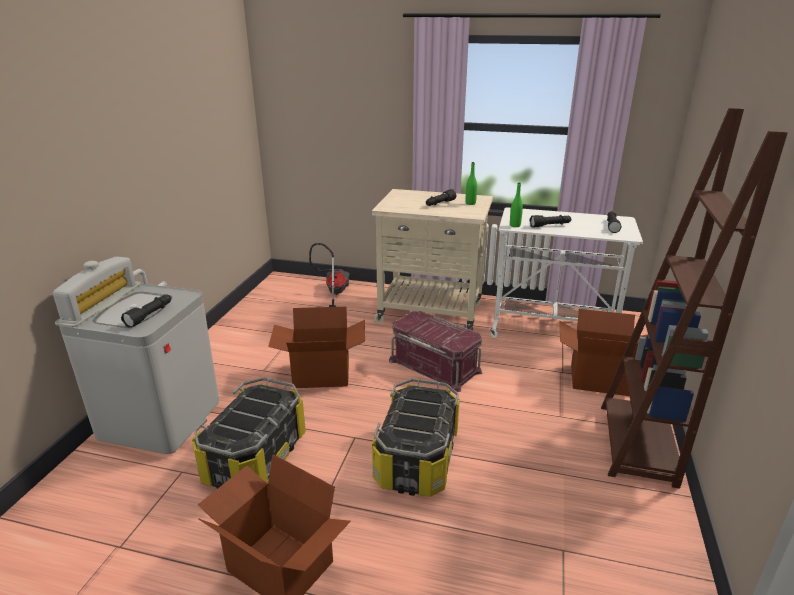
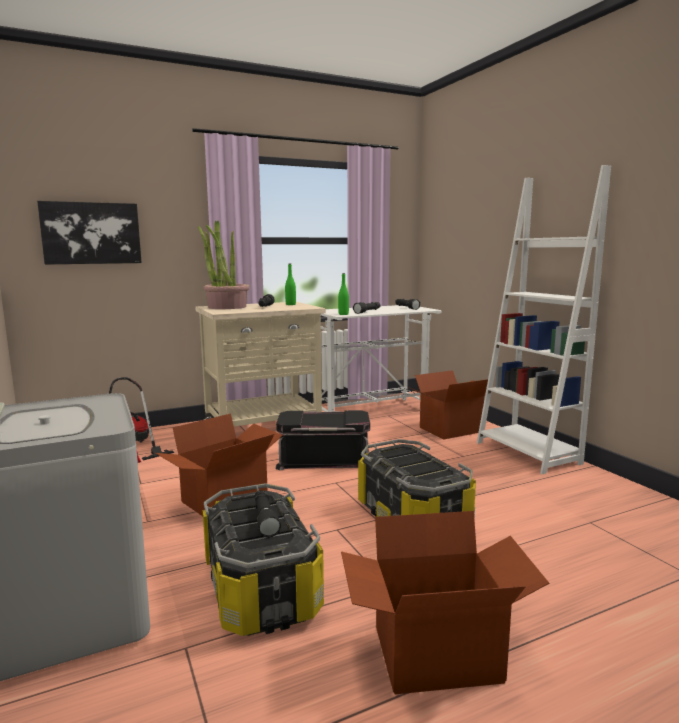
camera: 40 degrees left, 15 degrees down
black flashlight [121,294,171,328] -> black flashlight moved to [254,490,281,538]
red storage box [389,311,483,392] -> black storage box [275,410,370,471]
brown bookcase [601,108,788,489] -> white bookcase [477,165,611,474]
none -> picture [37,201,142,265]
none -> potted plant [198,221,249,309]

